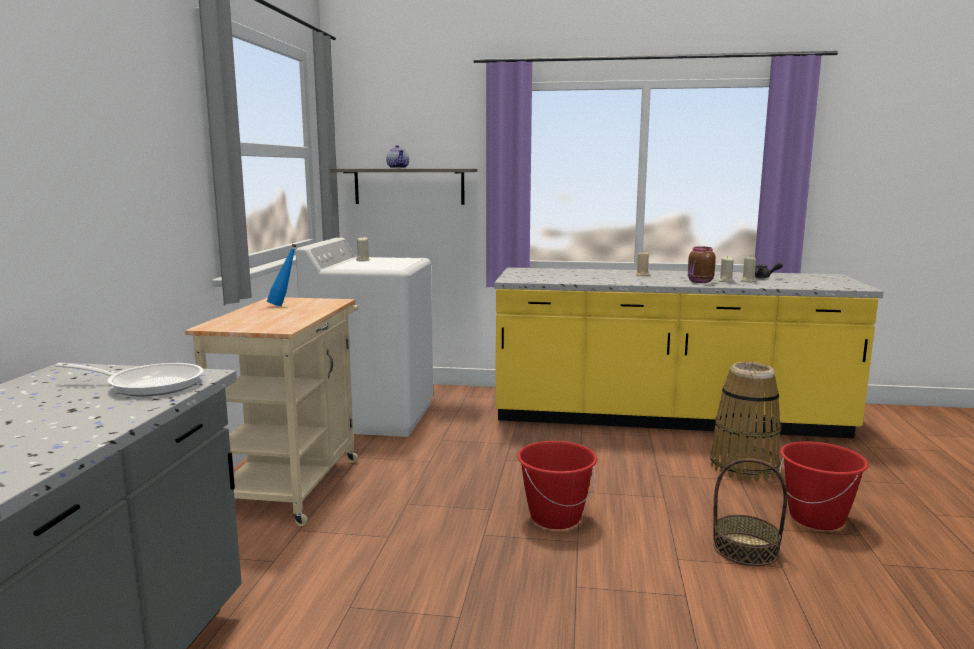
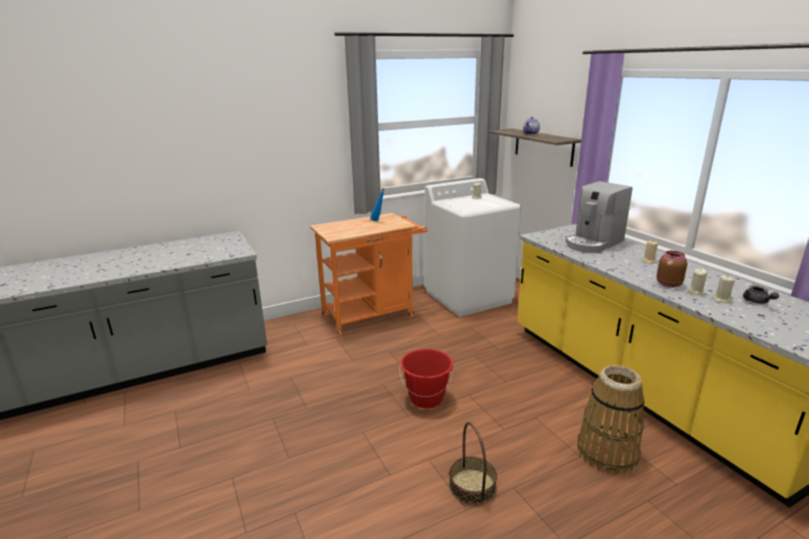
camera: 55 degrees right, 10 degrees up
frying pan [55,363,203,397] -> none
beige cart [185,297,358,526] -> orange cart [310,213,427,337]
red bucket [780,441,869,530] -> none
none -> coffee machine [566,181,632,253]

